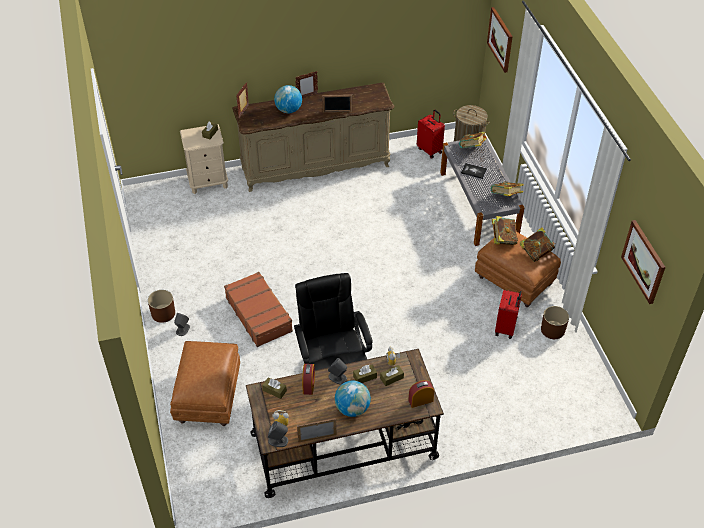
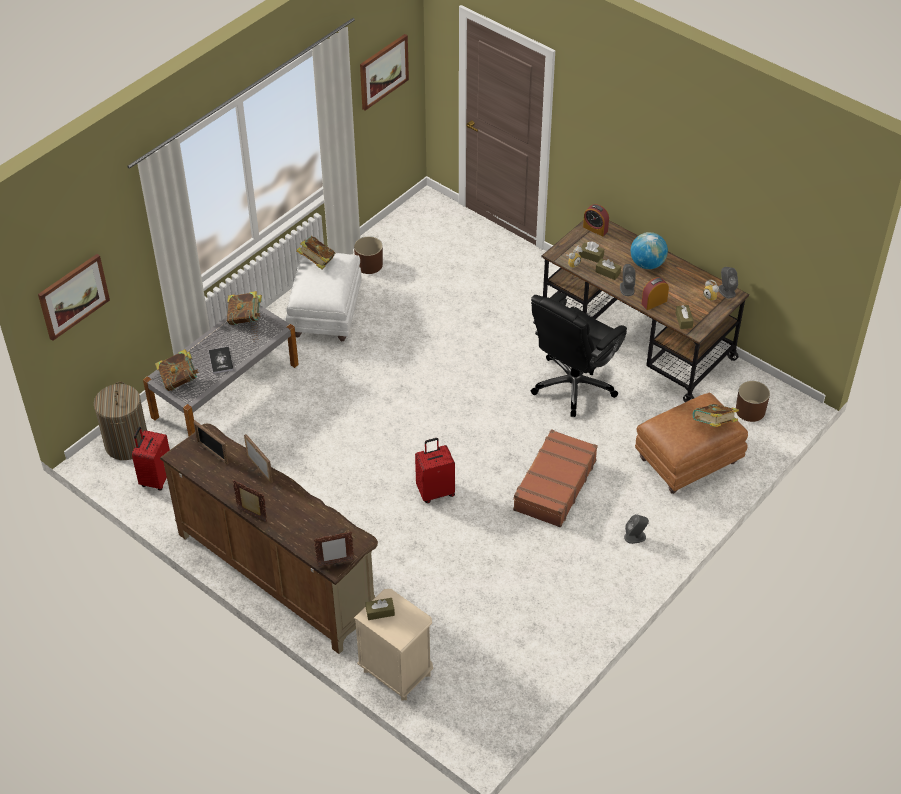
camera: 125 degrees left, 0 degrees up
brown planter [148,290,175,323] -> brown planter moved to [736,381,770,422]
globe [274,85,302,113] -> none
picture frame [297,418,336,442] -> picture frame moved to [194,421,229,465]
brown ottoman [475,232,561,307] -> white ottoman [286,253,362,341]
book [492,216,518,245] -> book moved to [693,404,739,427]
red suitcase [495,290,522,339] -> red suitcase moved to [415,438,455,503]

